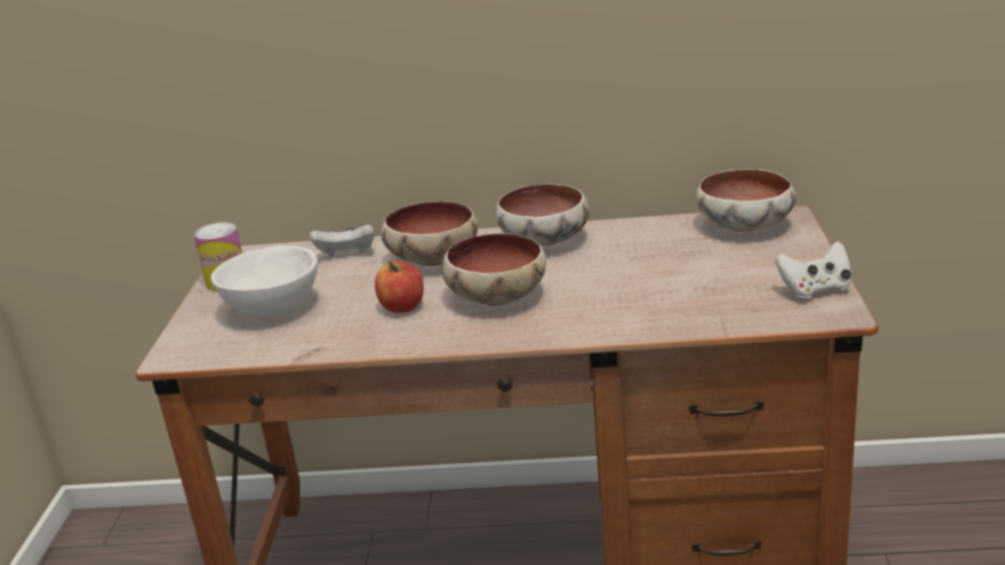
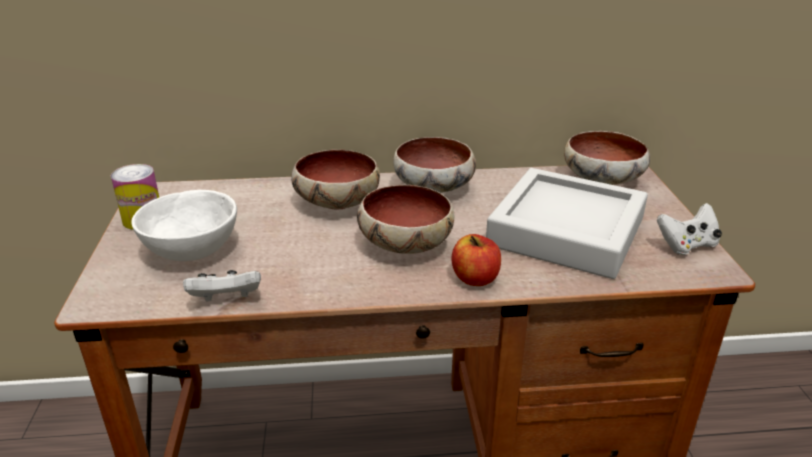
camera: 10 degrees left, 5 degrees up
white game controller [310,225,374,256] -> white game controller moved to [183,270,261,302]
apple [375,261,424,313] -> apple moved to [451,234,501,286]
none -> grey tray [486,168,648,279]

